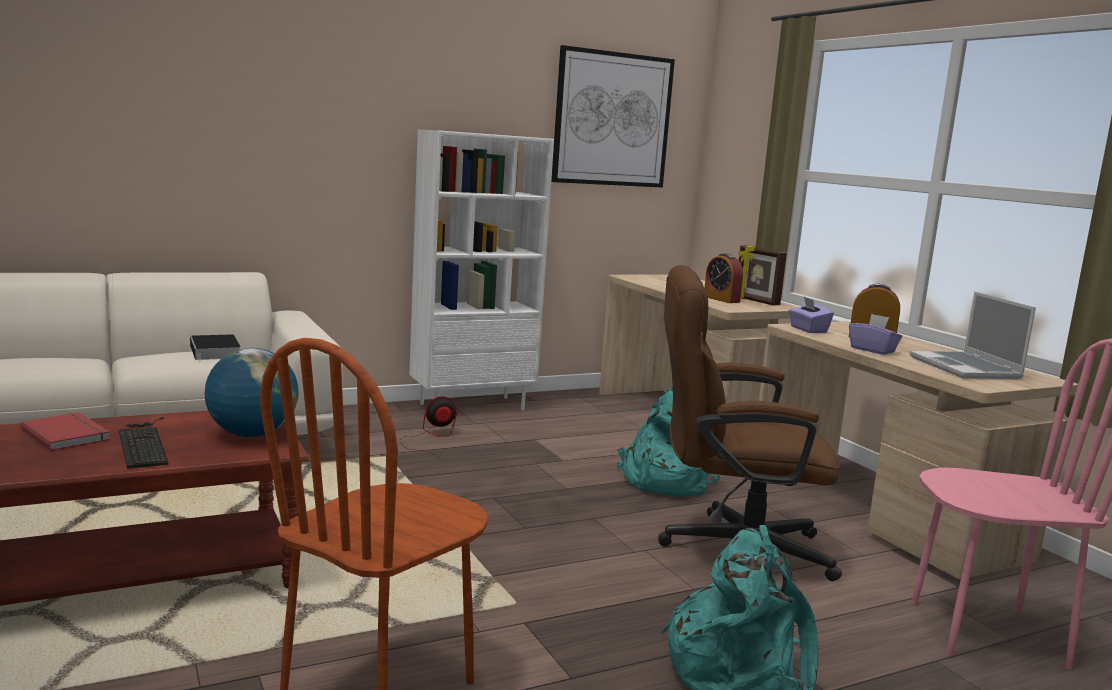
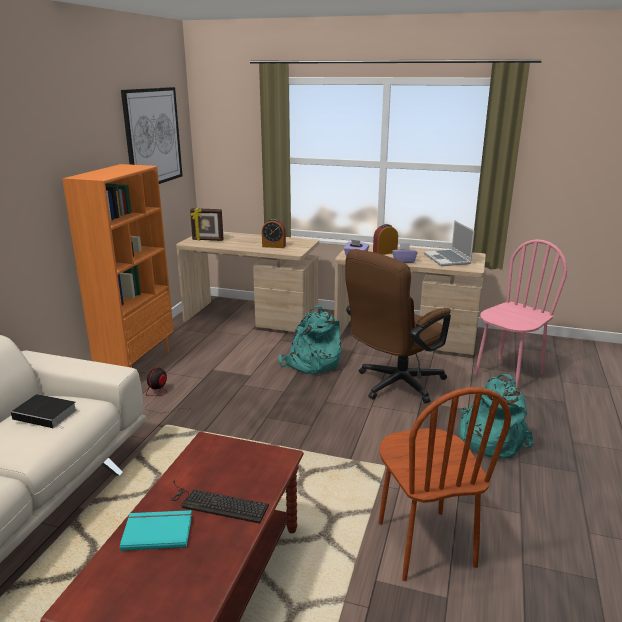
camera: 45 degrees left, 10 degrees up
red book [20,412,110,450] -> turquoise book [120,510,192,551]
globe [205,348,299,437] -> none
white bookcase [409,129,554,410] -> orange bookcase [62,164,174,368]
picture frame [739,245,787,306] -> picture frame moved to [190,208,223,241]
laptop [910,291,1036,379] -> laptop turned 45 degrees clockwise [424,220,475,266]

